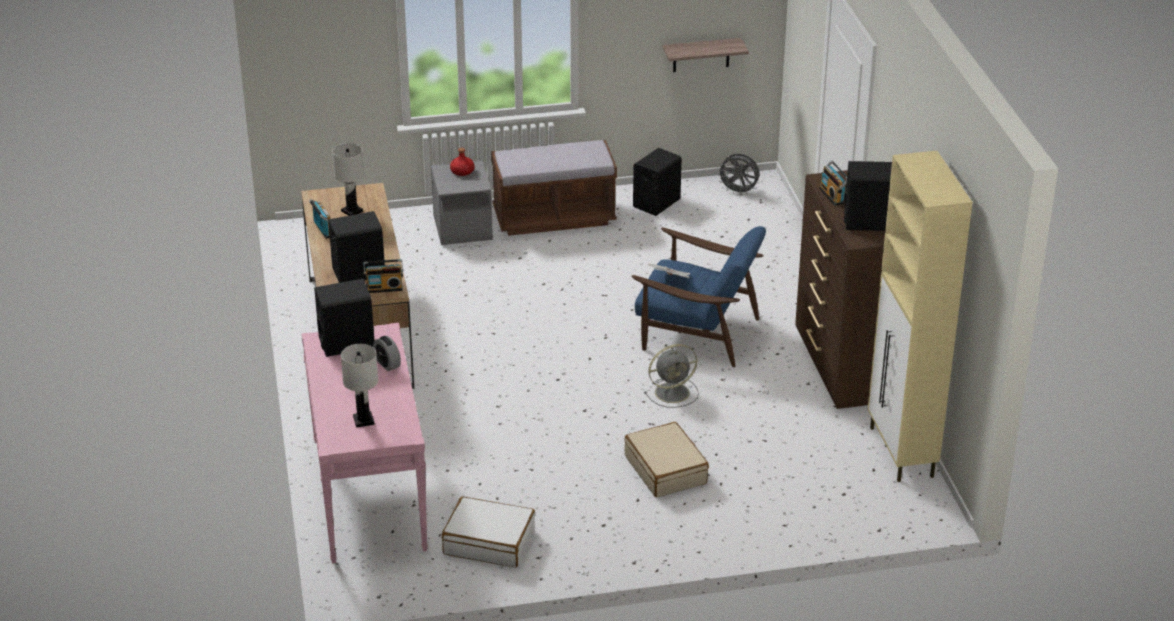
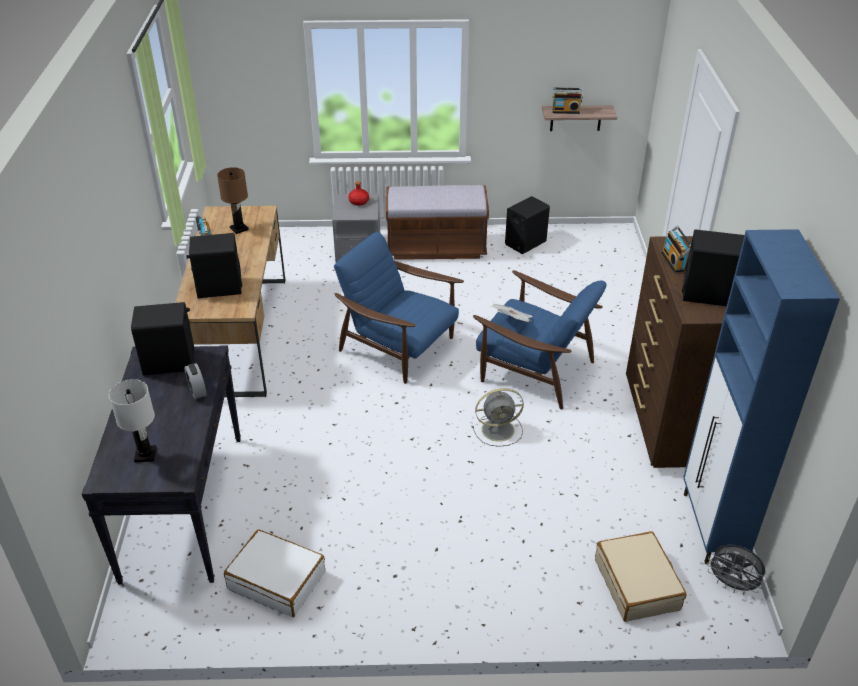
camera: 10 degrees right, 5 degrees up
pink console table [301,323,428,563] -> black console table [82,346,241,584]
white table lamp [332,143,364,216] -> brown table lamp [217,167,249,234]
radio [363,259,404,293] -> radio moved to [552,87,583,114]
beige suitcase [624,422,709,497] -> beige suitcase moved to [595,531,686,622]
grey fan [717,154,760,195] -> grey fan moved to [706,545,766,595]
beige cabinet [868,151,972,482] -> blue cabinet [683,229,840,564]
none -> blue armchair [334,232,464,384]

